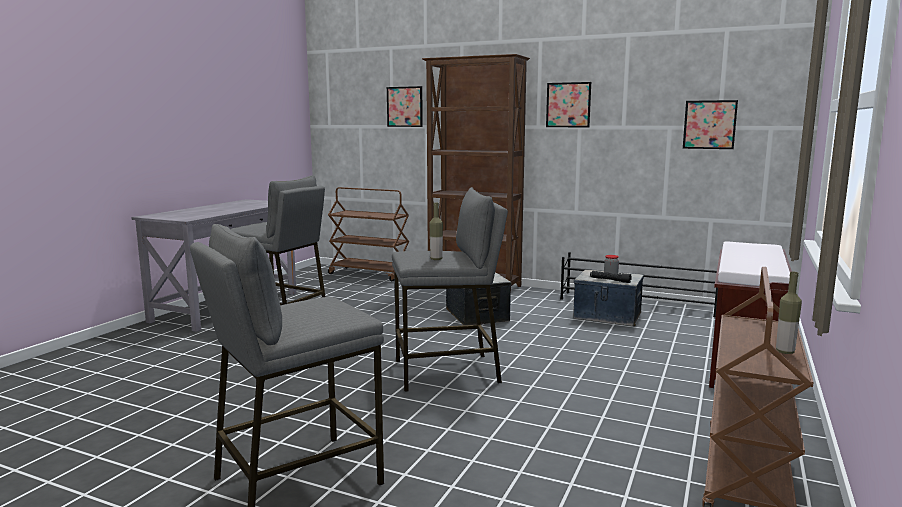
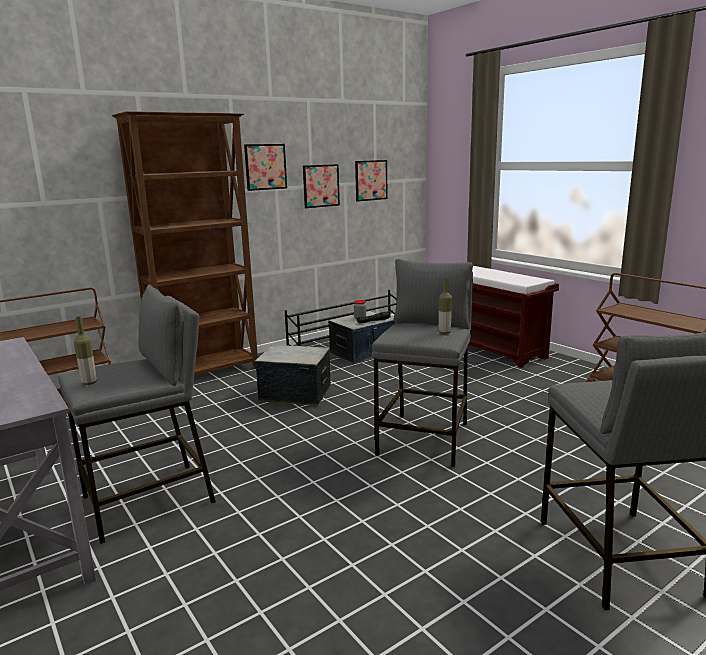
camera: 60 degrees left, 5 degrees up
picture [387,86,423,127] -> picture moved to [303,164,340,208]
bottle [776,272,802,354] -> bottle moved to [74,316,97,385]

